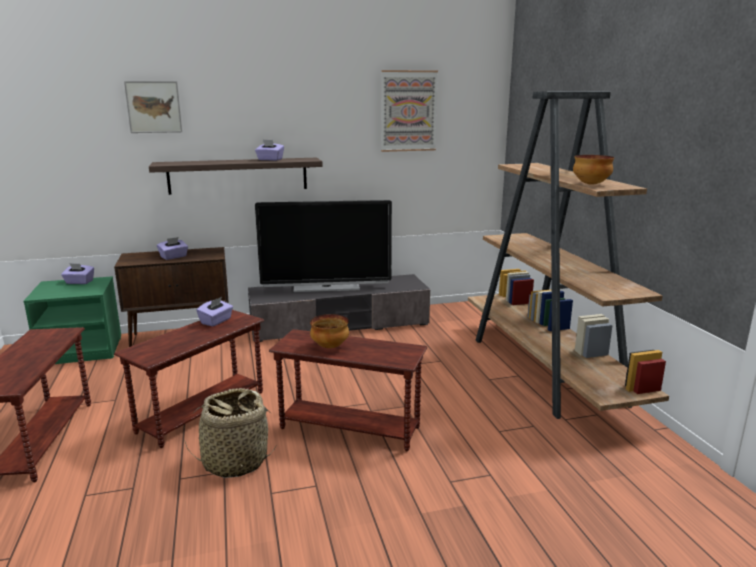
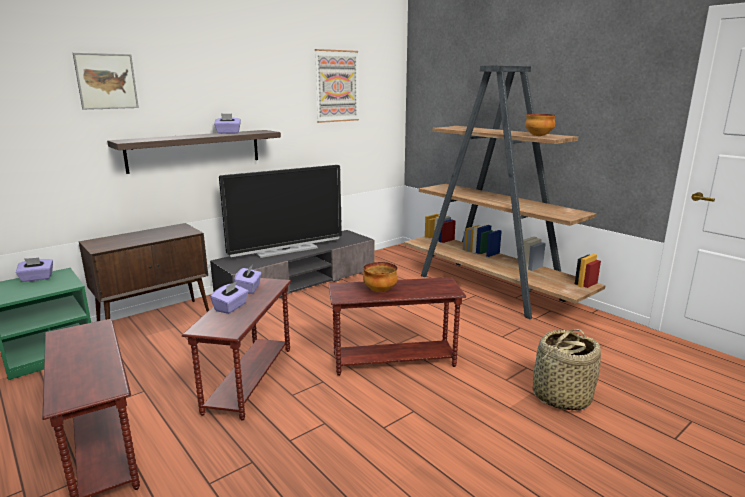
camera: 25 degrees left, 0 degrees up
purple tissue box [157,237,188,260] -> purple tissue box moved to [210,281,249,314]
basket [184,388,276,478] -> basket moved to [532,329,601,410]

